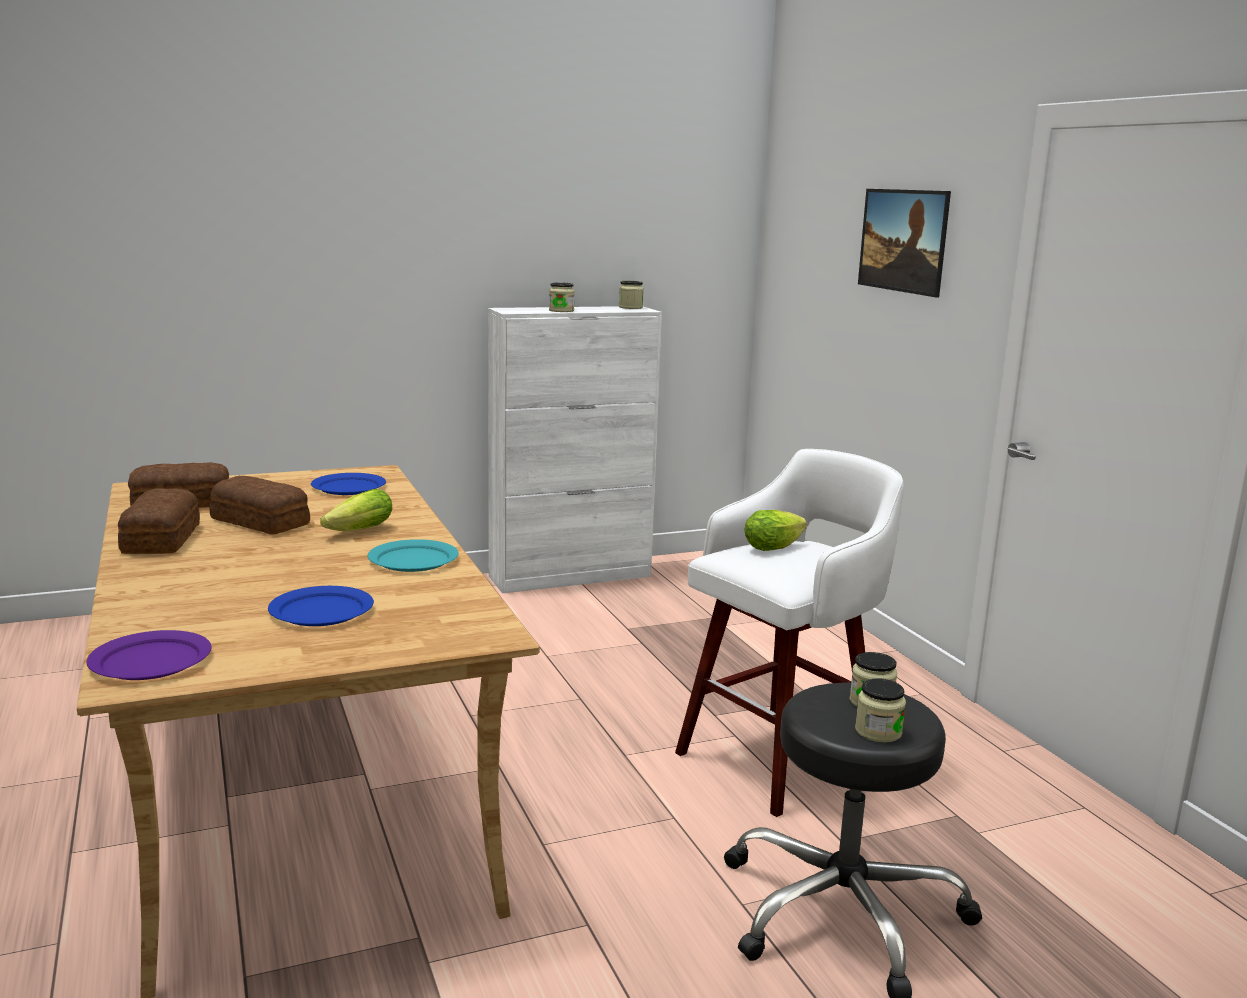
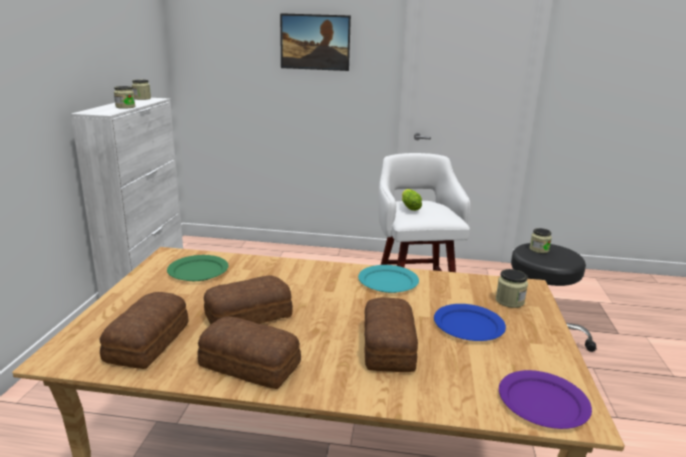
camera: 60 degrees left, 5 degrees up
blue plate [311,473,386,495] -> green plate [167,255,229,281]
lettuce [320,489,392,531] -> none
jar [855,678,906,743] -> jar moved to [496,269,528,308]
none -> bread [364,297,418,372]

